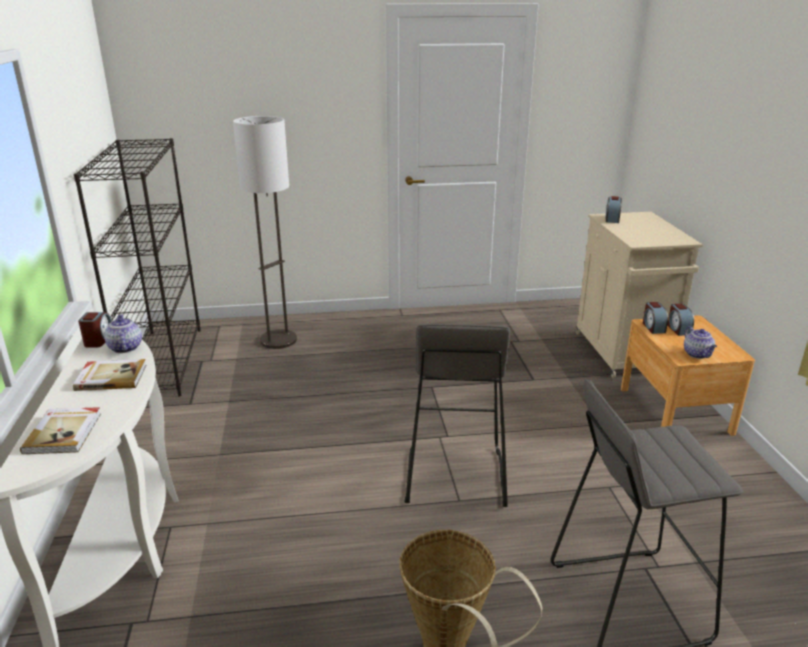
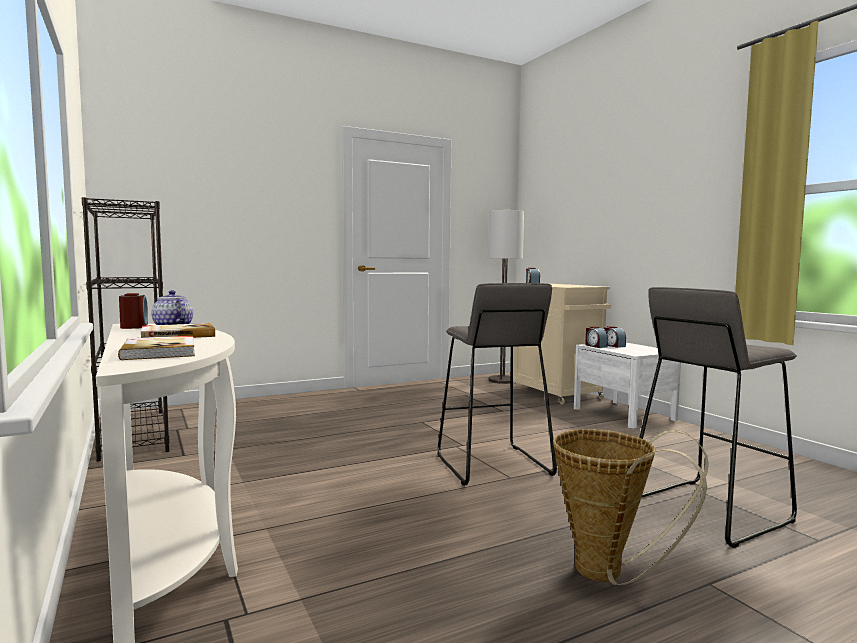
camera: 20 degrees left, 20 degrees down
floor lamp [233,116,297,349] -> floor lamp moved to [488,210,524,384]
brown nightstand [621,315,755,436] -> white nightstand [574,343,681,429]
teapot [684,326,717,359] -> none

